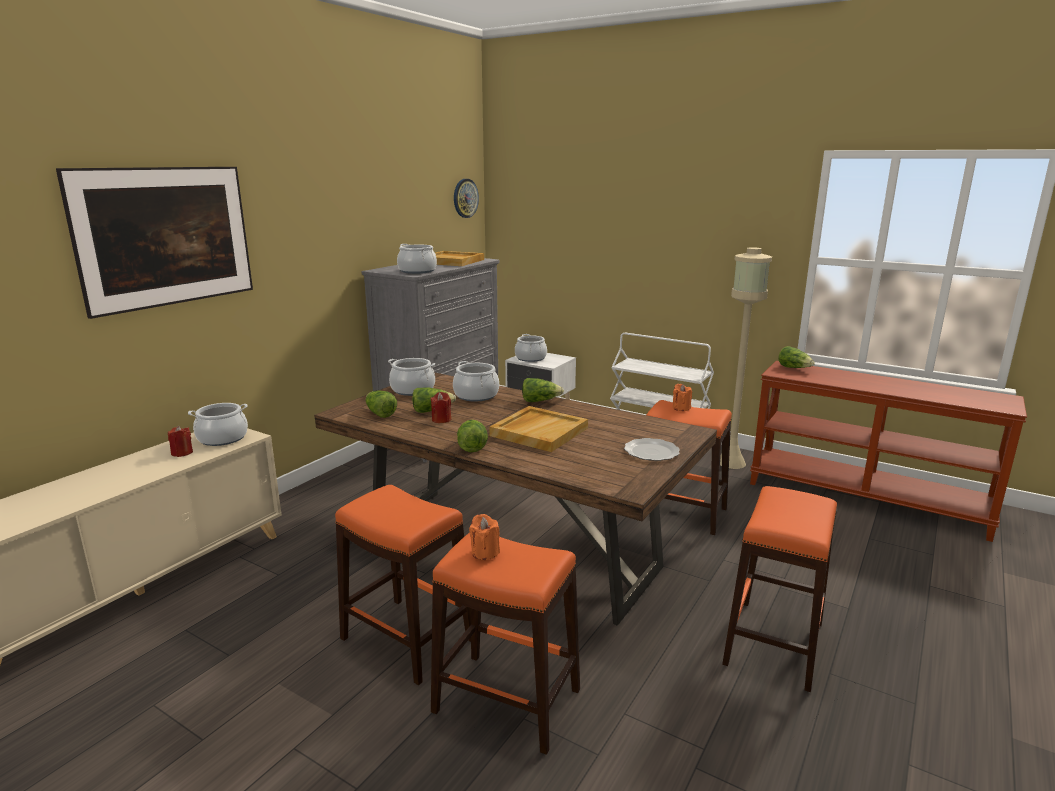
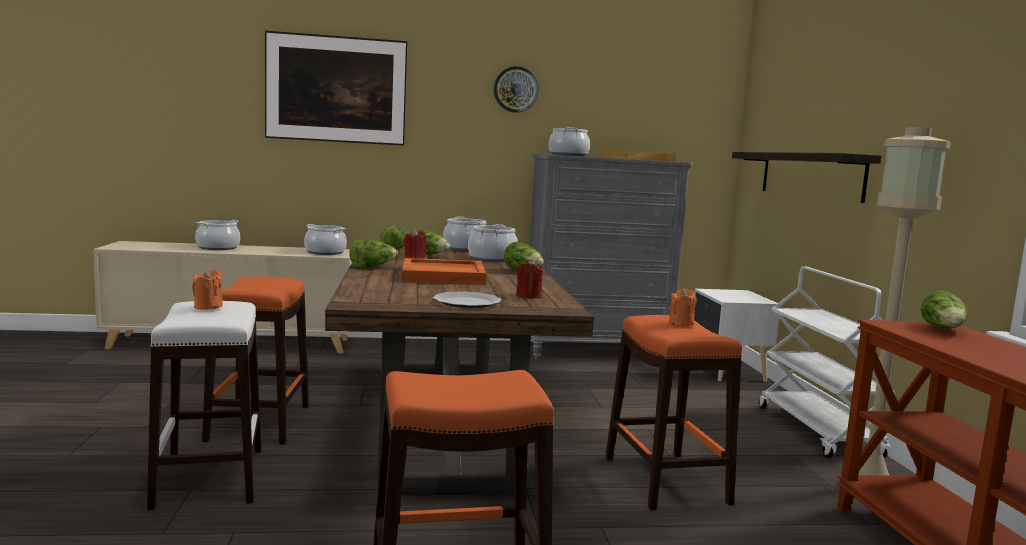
camera: 50 degrees right, 10 degrees down
red candle [168,426,193,457] -> red candle moved to [516,259,544,299]
orange stool [431,532,580,755] -> white stool [147,301,261,511]
wall clock [454,179,479,218] -> wall clock moved to [494,66,539,113]
beige tray [489,406,588,452] -> orange tray [402,258,487,285]
cooking pot [515,334,547,362] -> cooking pot moved to [195,220,240,250]
none -> shelf [732,152,881,203]

